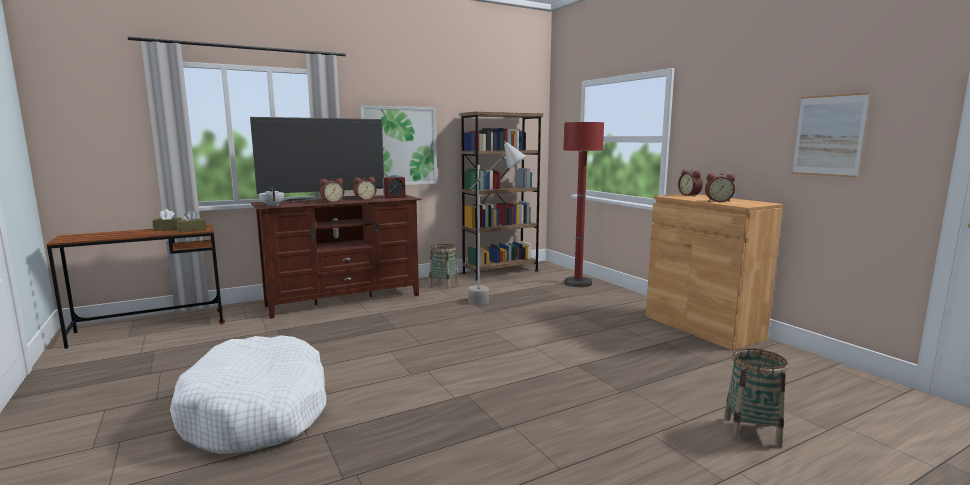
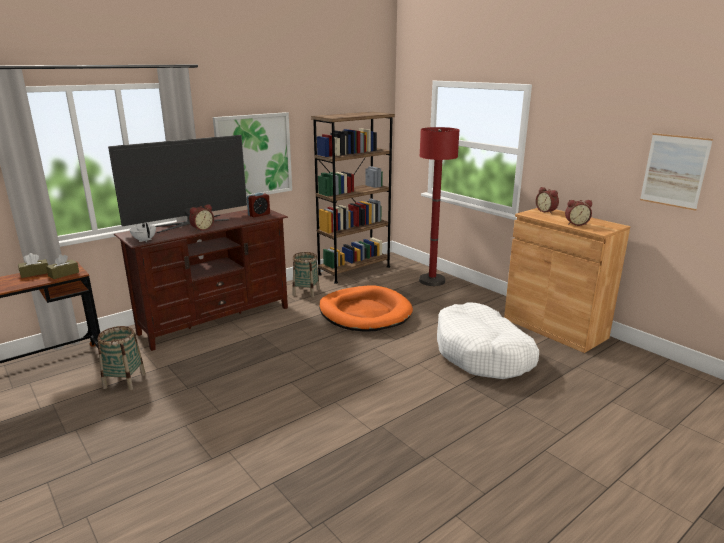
camera: 10 degrees left, 10 degrees up
white dog bed [170,335,326,454] -> white dog bed moved to [437,302,539,379]
alarm clock [353,177,377,200] -> none
grey floor lamp [468,140,527,305] -> orange dog bed [319,285,413,332]
basket [724,348,789,447] -> basket moved to [97,326,146,390]

